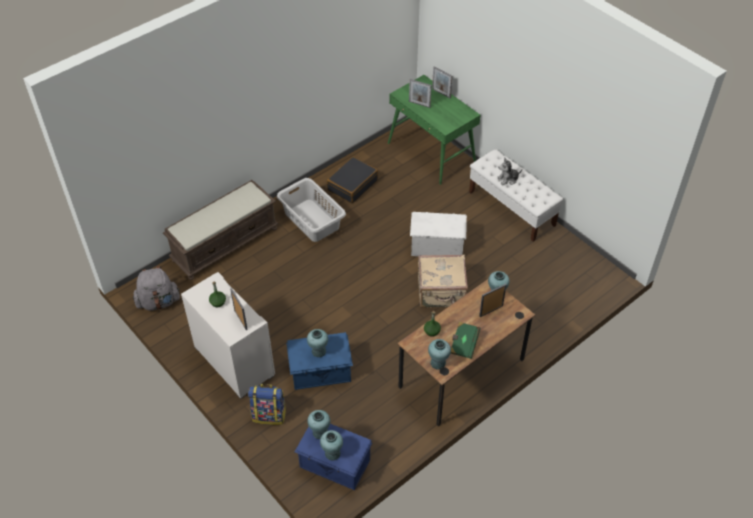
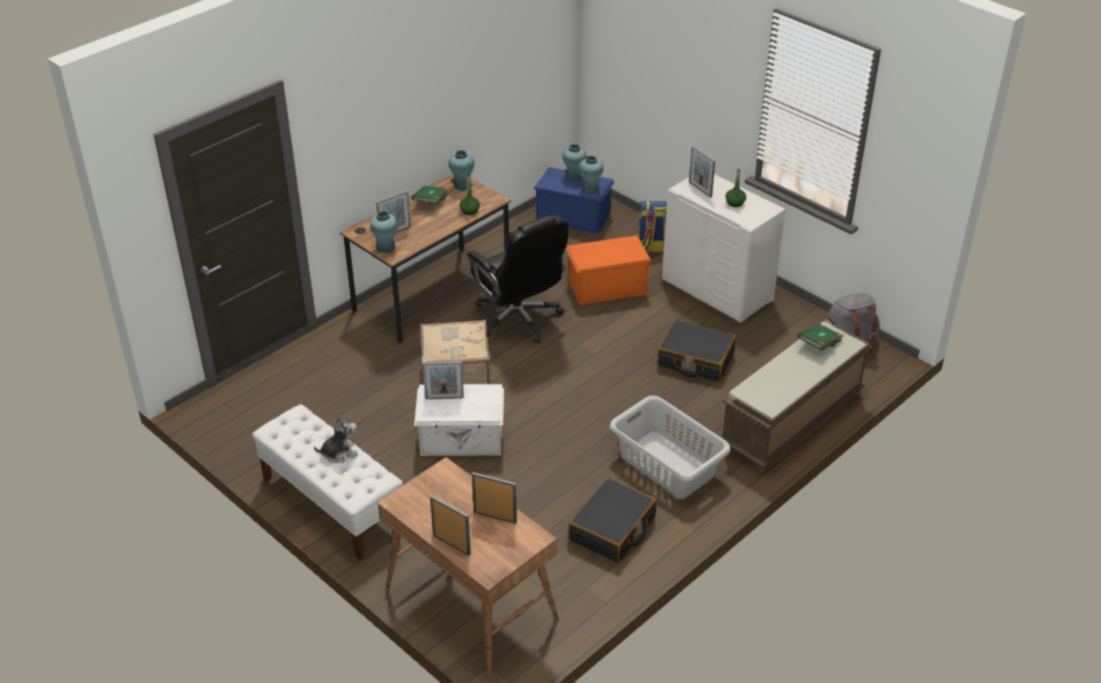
camera: 175 degrees right, 10 degrees down
blue storage box [286,332,353,390] -> orange storage box [565,235,651,305]
turquoise vase [307,329,328,357] -> none
green desk [388,75,480,185] -> brown desk [378,457,559,676]
none -> picture frame [423,361,464,399]
none -> black office chair [467,215,568,344]
none -> black suitcase [658,320,736,382]
none -> green book [797,324,844,350]

